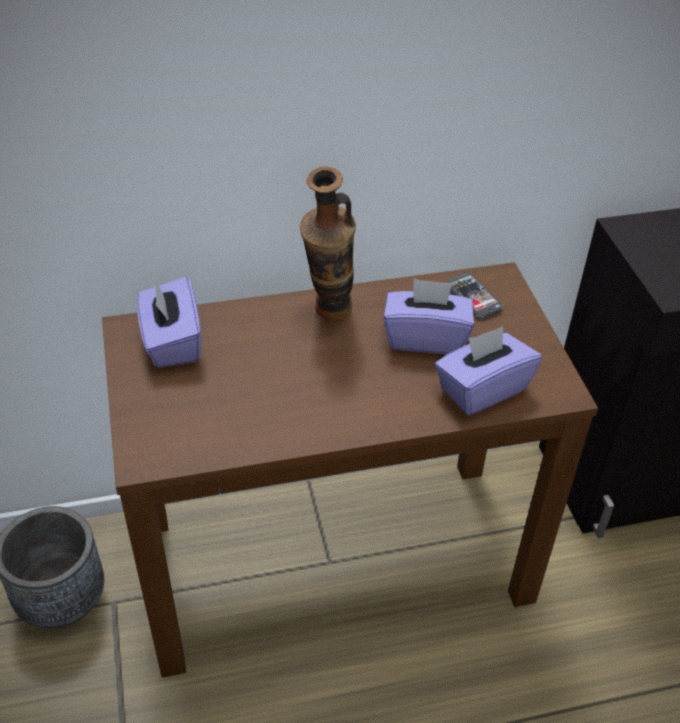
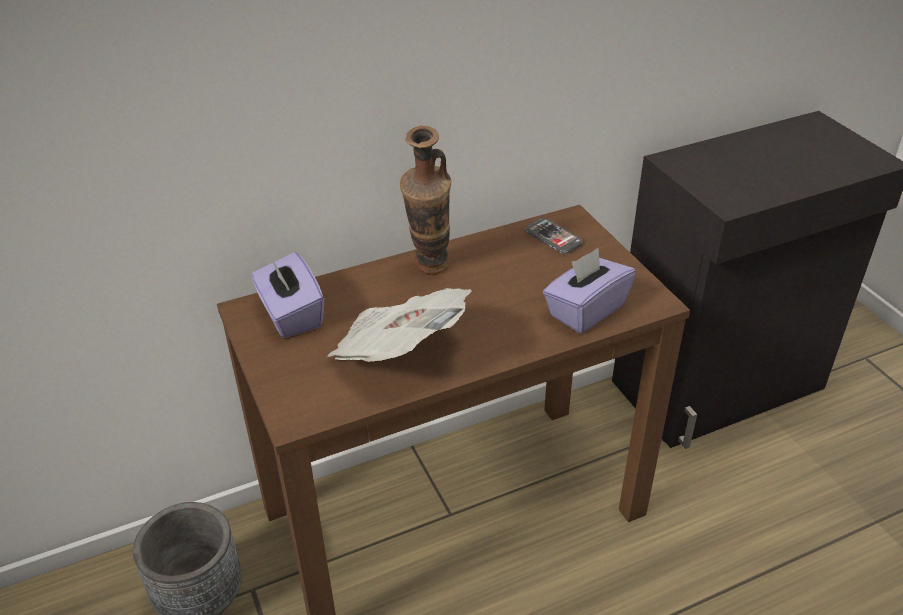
camera: 10 degrees left, 5 degrees down
purple tissue box [383,278,474,354] -> none
none -> newspaper [328,288,472,362]

